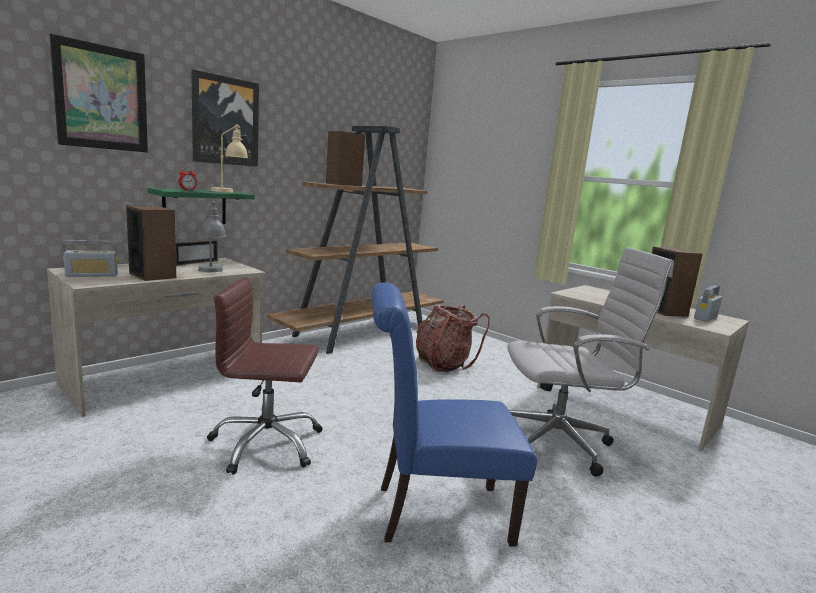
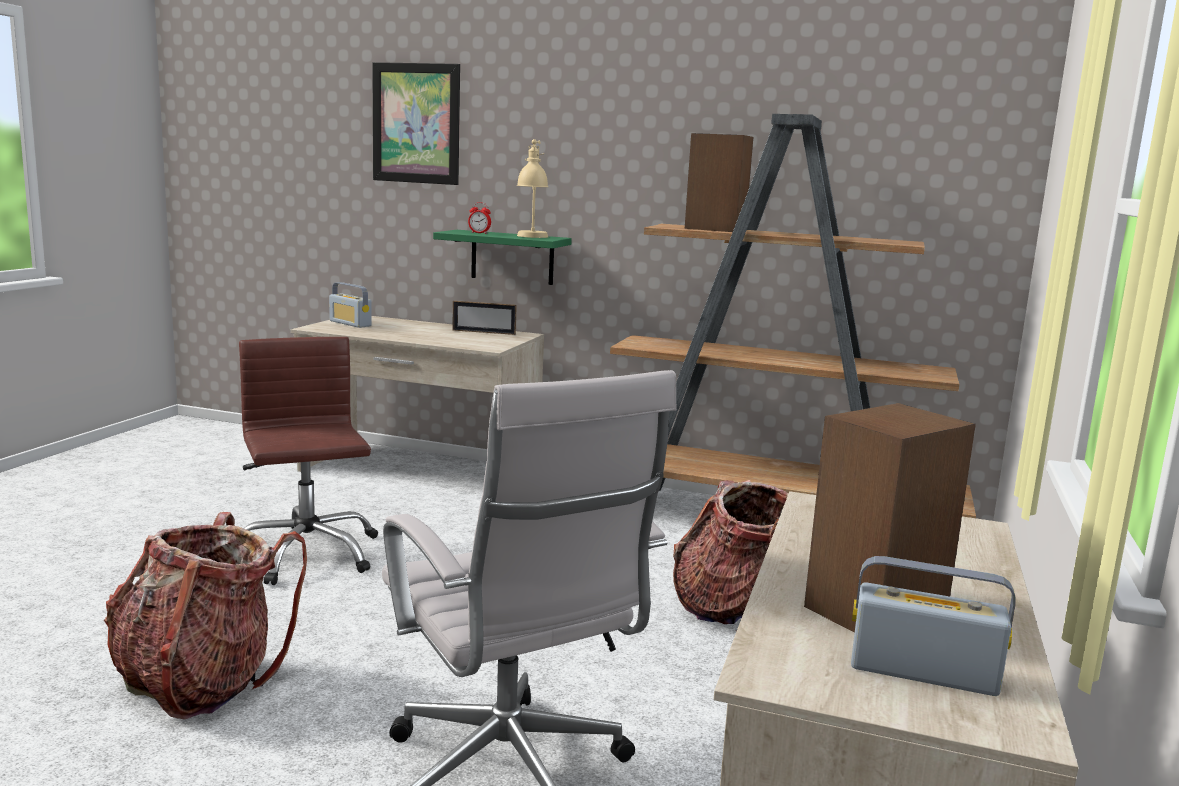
camera: 65 degrees right, 0 degrees up
speaker [126,206,176,281] -> none
picture [191,69,259,167] -> none
grey table lamp [198,201,226,272] -> none
blue chair [371,282,537,547] -> backpack [104,512,307,720]

